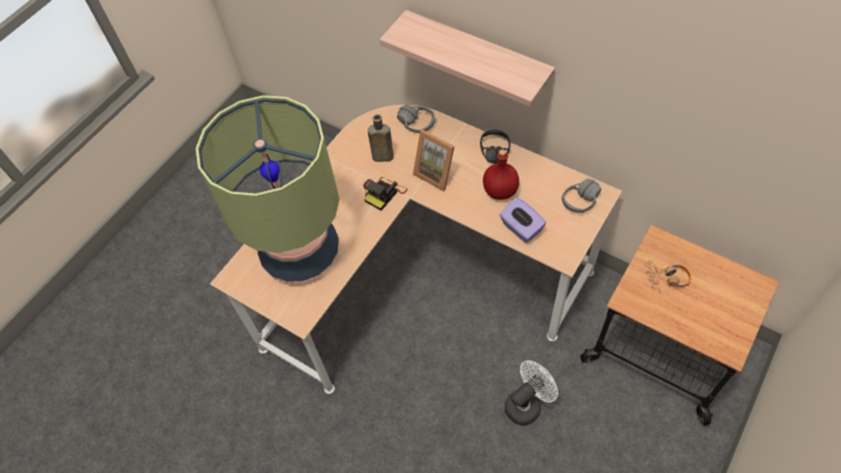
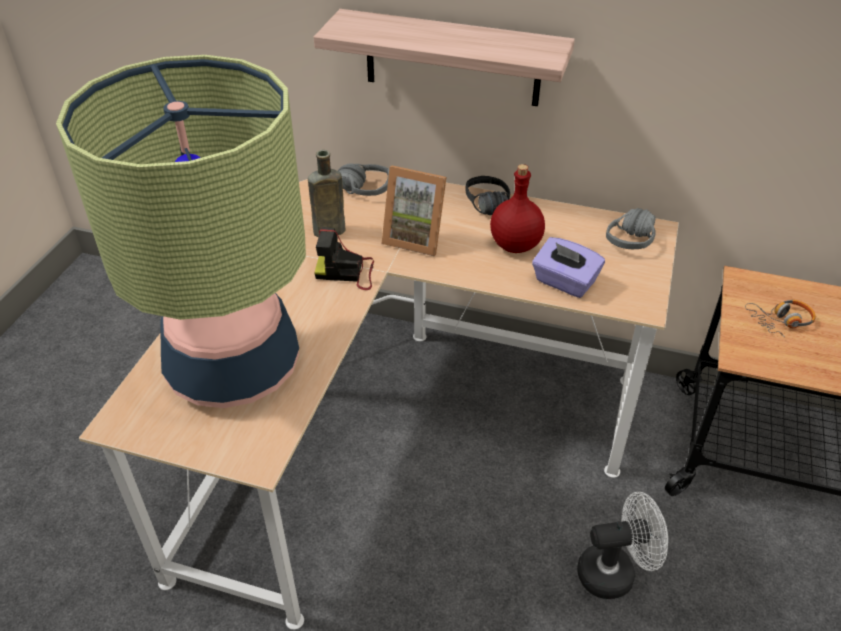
camera: 20 degrees left, 15 degrees down
camera [363,177,407,211] -> camera turned 75 degrees clockwise [314,227,374,290]
white fan [505,360,558,426] -> white fan turned 45 degrees clockwise [577,492,668,599]

